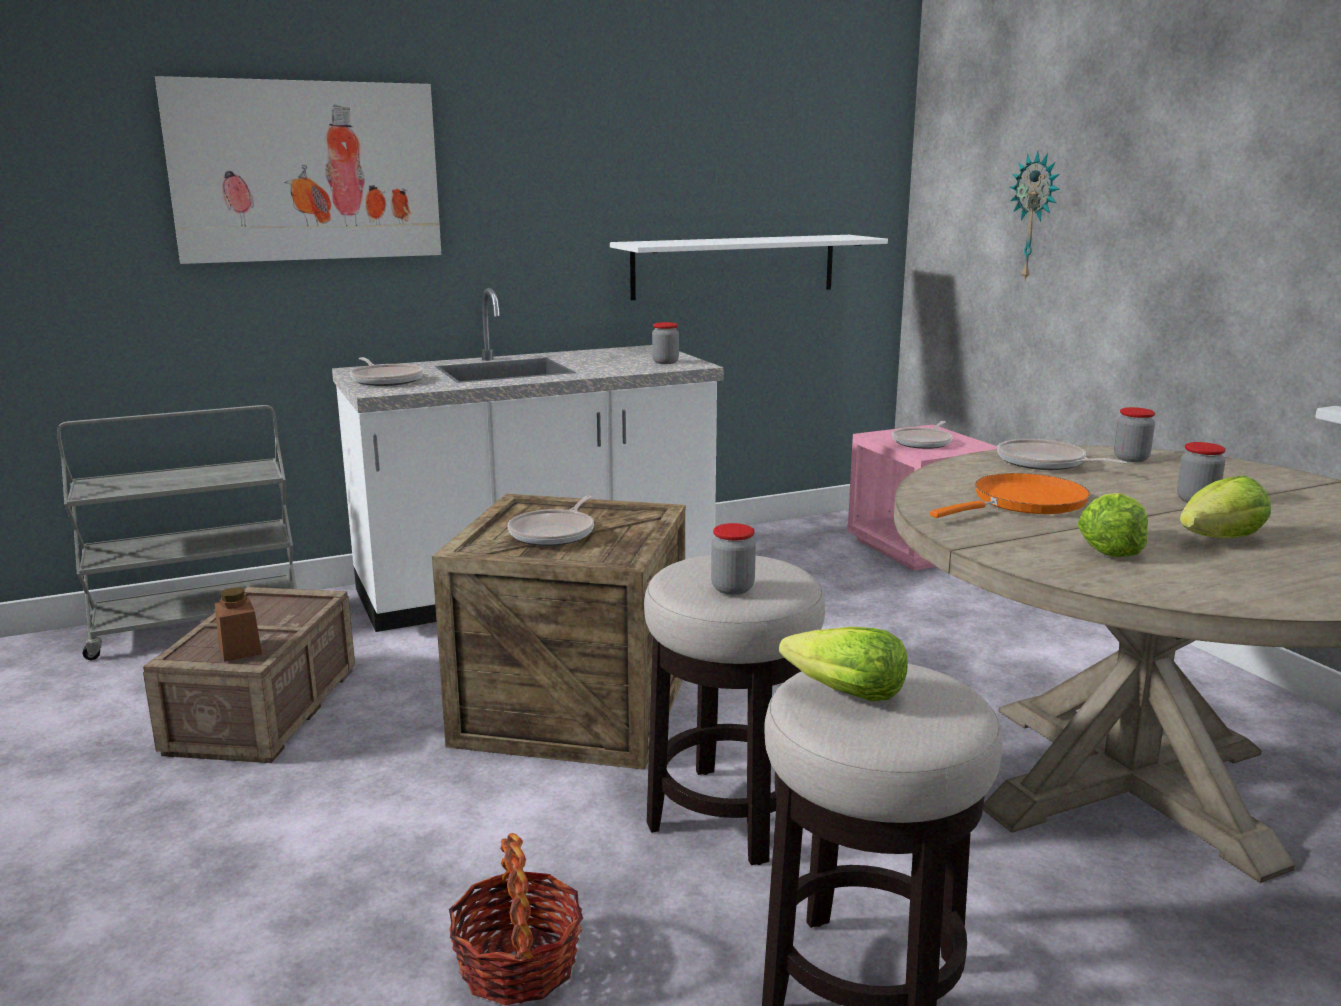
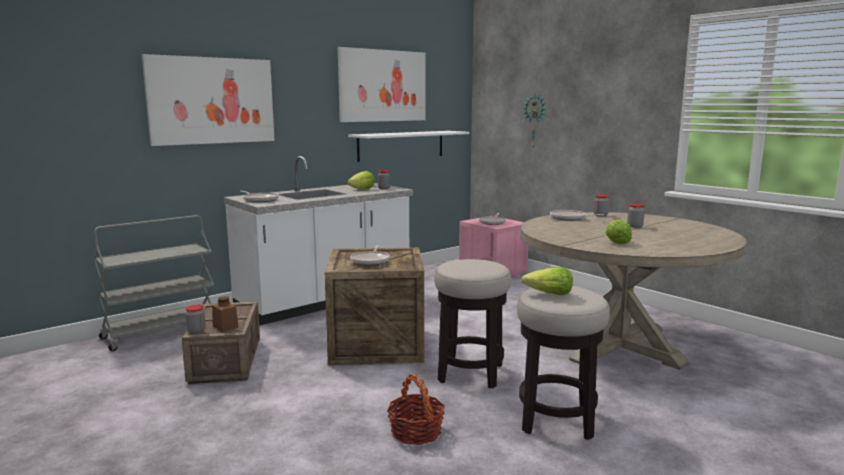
camera: 15 degrees left, 5 degrees down
jar [711,523,756,595] -> jar moved to [186,305,206,334]
orange frying pan [930,473,1090,518] -> none
lettuce [1180,476,1271,538] -> lettuce moved to [348,171,375,189]
none -> picture [338,47,425,122]

